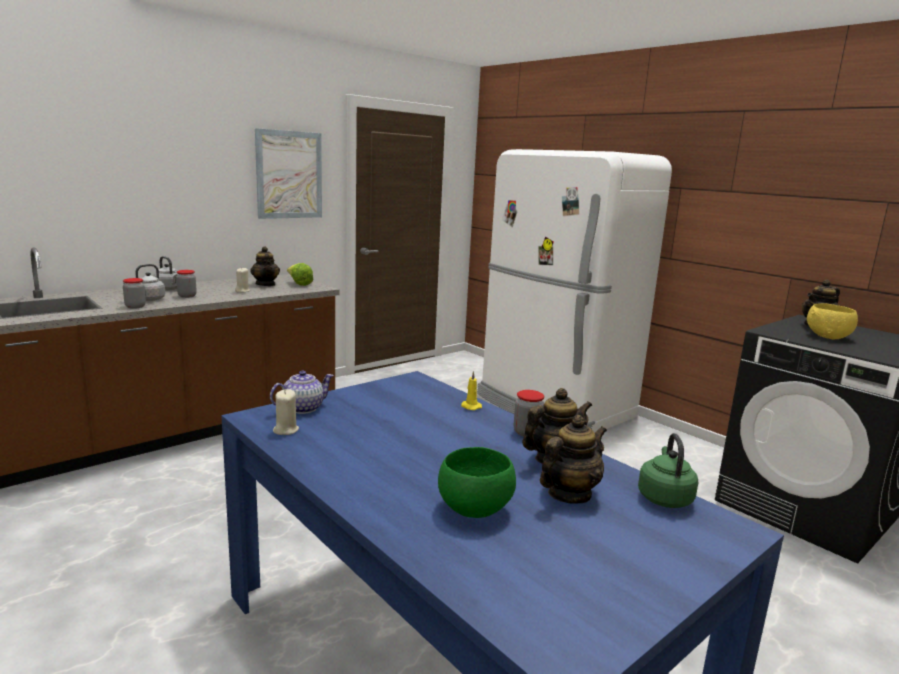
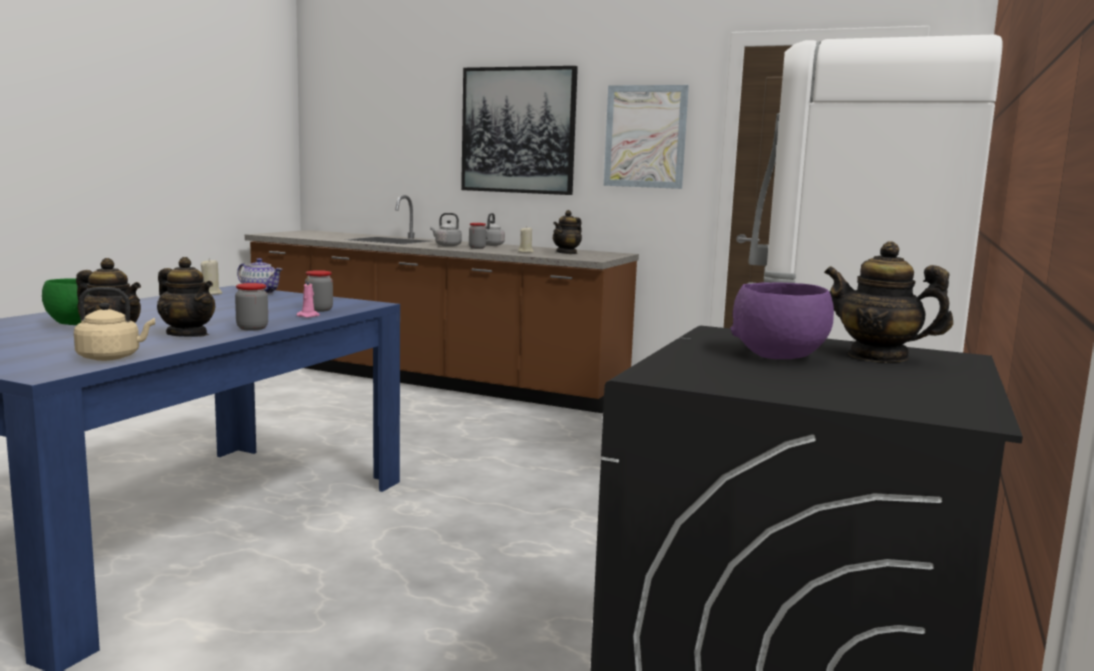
camera: 65 degrees right, 5 degrees down
jar [123,278,146,309] -> jar moved to [305,270,333,312]
lettuce [287,263,313,286] -> none
yellow candle [461,371,482,410] -> pink candle [297,277,320,318]
green kettle [638,433,698,508] -> beige kettle [74,287,155,361]
yellow bowl [807,303,858,339] -> purple bowl [730,282,834,359]
none -> picture [461,66,578,195]

